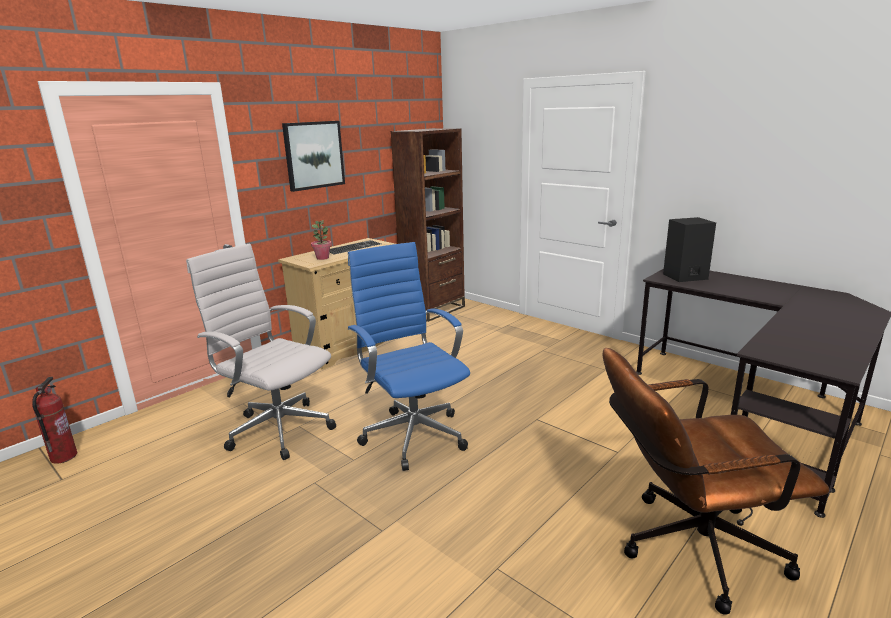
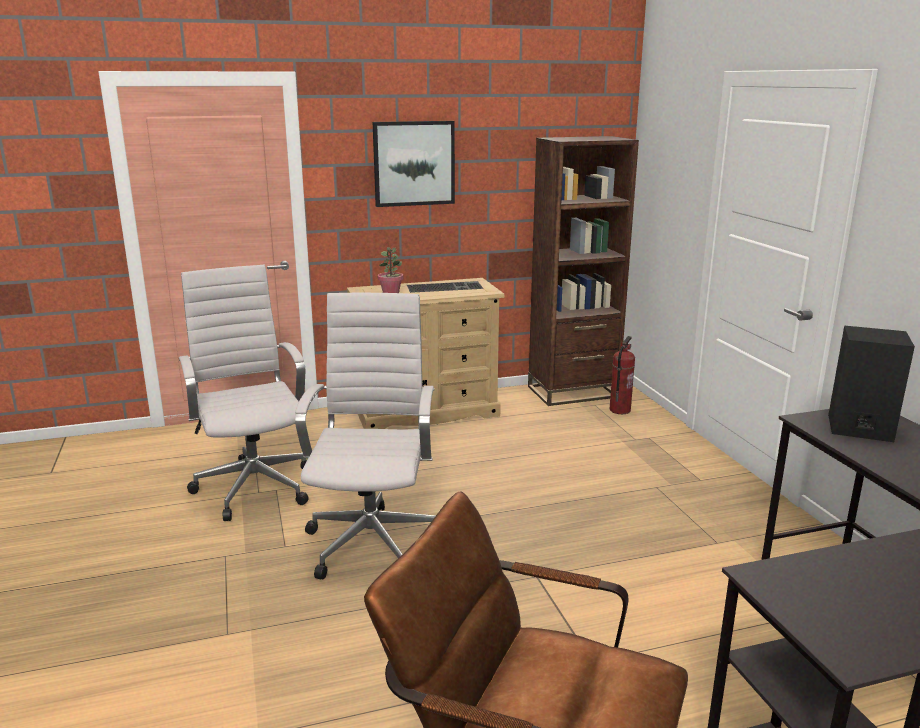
camera: 30 degrees right, 0 degrees up
fire extinguisher [32,377,77,464] -> fire extinguisher moved to [610,336,635,414]
blue office chair [348,242,470,471] -> white office chair [295,293,435,579]

